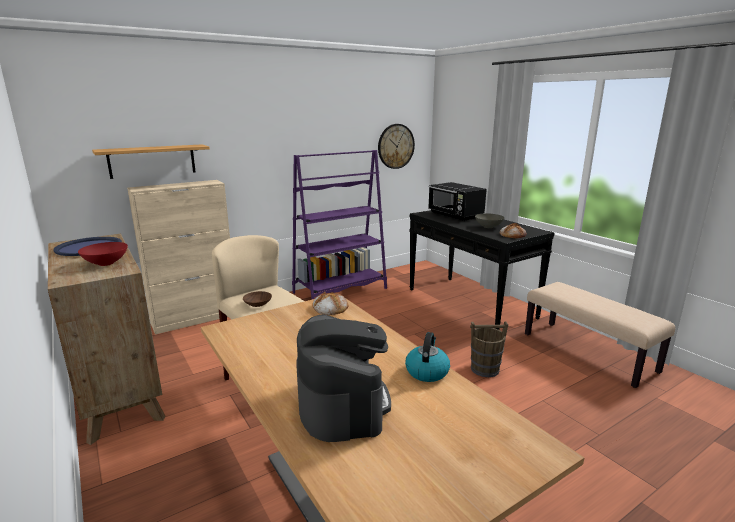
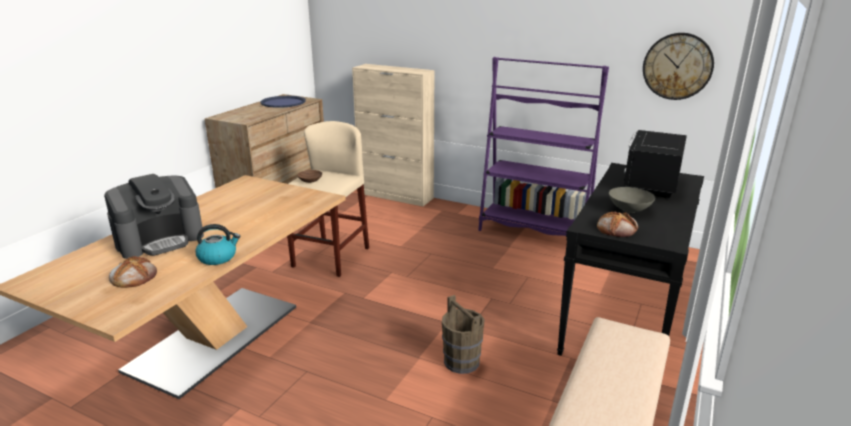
camera: 60 degrees right, 5 degrees up
red bowl [78,242,128,266] -> none
shelf [92,144,210,179] -> none
bread [312,291,348,315] -> bread moved to [109,256,157,288]

